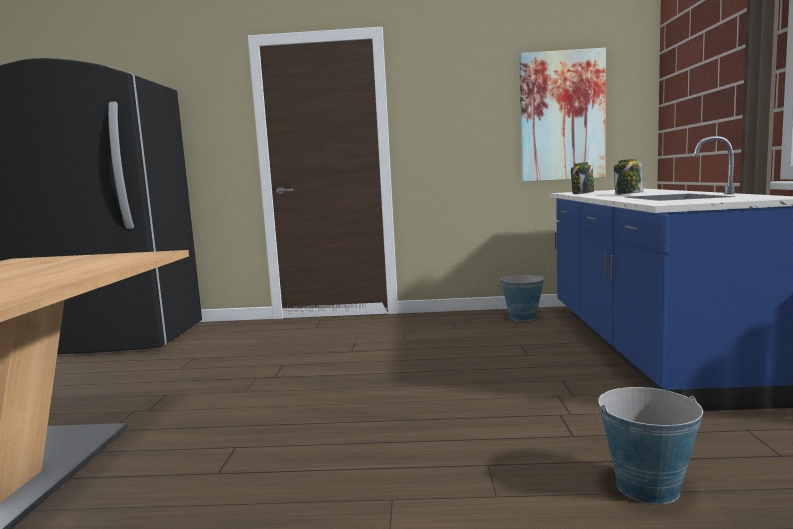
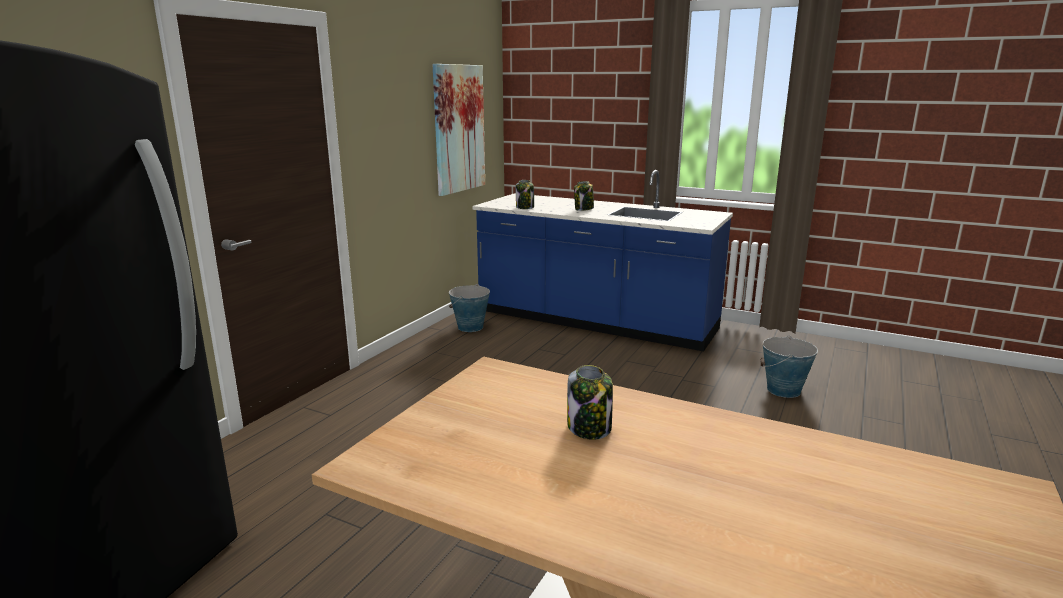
camera: 65 degrees left, 10 degrees up
none -> jar [567,365,613,440]

